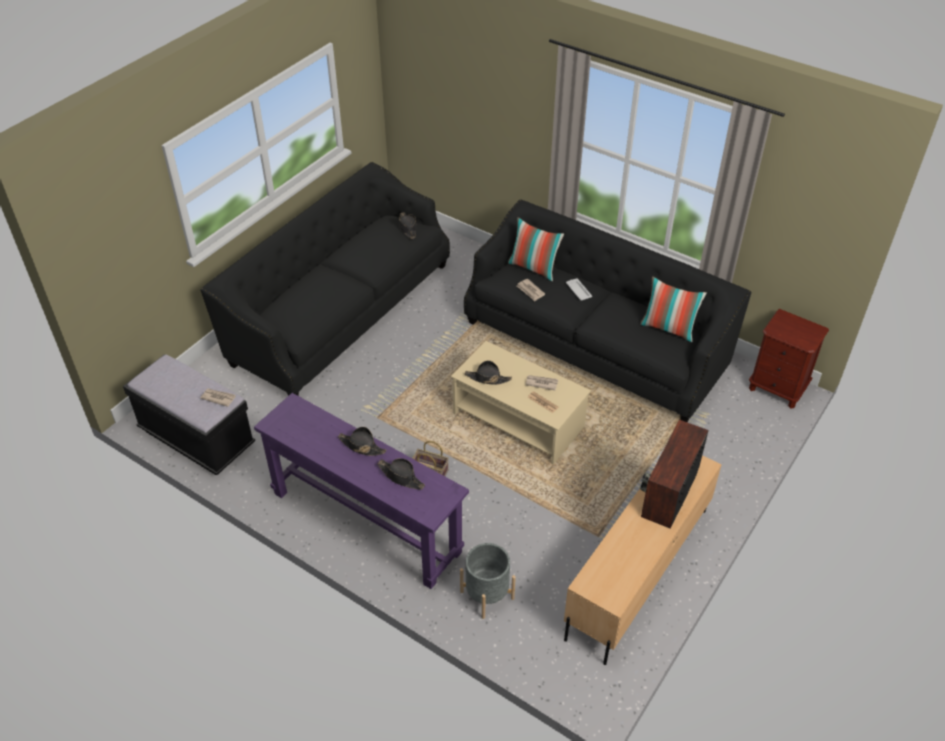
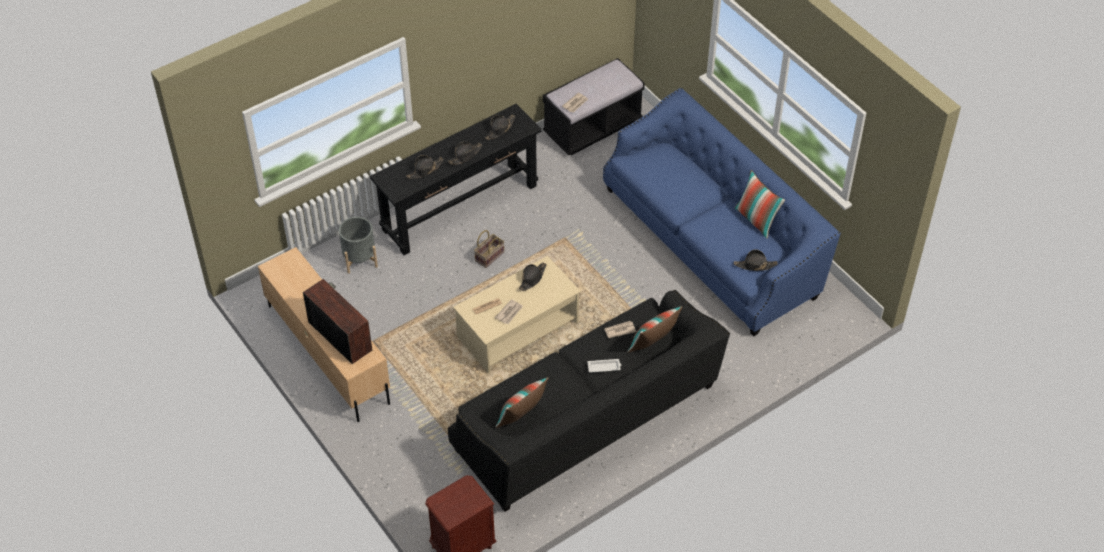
camera: 110 degrees right, 5 degrees up
black sofa [200,162,450,396] -> blue sofa [603,88,841,336]
purple console table [254,393,469,589] -> black console table [370,104,541,255]
none -> black hat [485,114,515,140]
none -> pillow [735,170,785,239]

